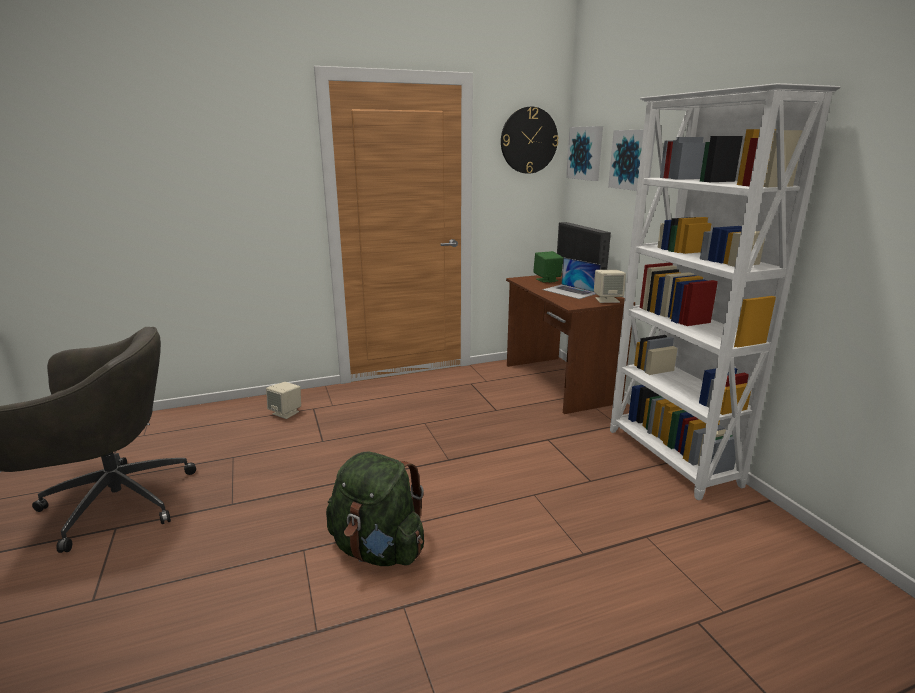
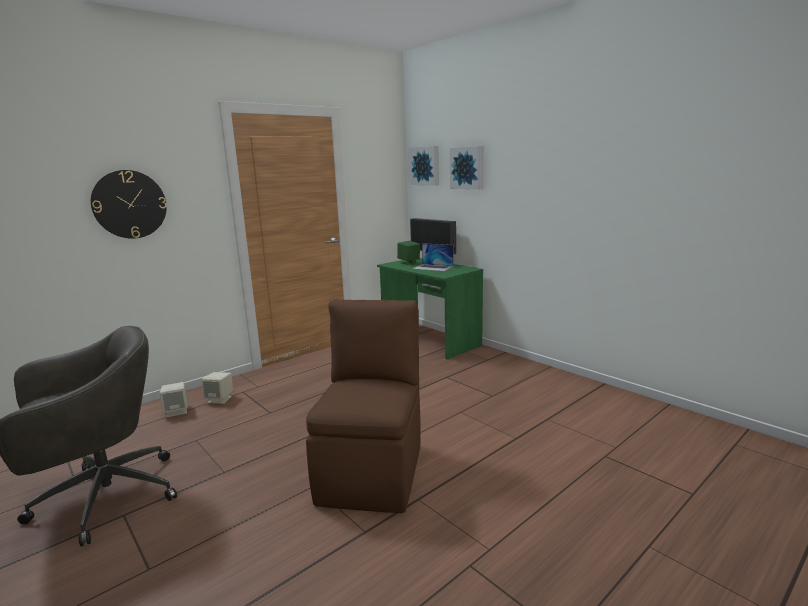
camera: 20 degrees left, 5 degrees down
green backpack [326,451,424,566] -> brown chair [306,299,420,513]
wall clock [501,107,559,174] -> wall clock moved to [91,170,167,239]
brown desk [506,274,635,414] -> green desk [377,258,483,359]
beige speaker [594,270,626,303] -> beige speaker moved to [160,382,188,417]
white bookcase [610,83,840,500] -> none

